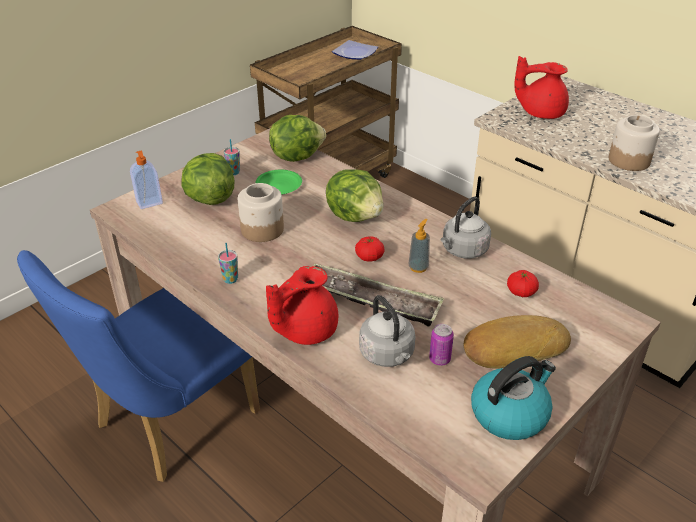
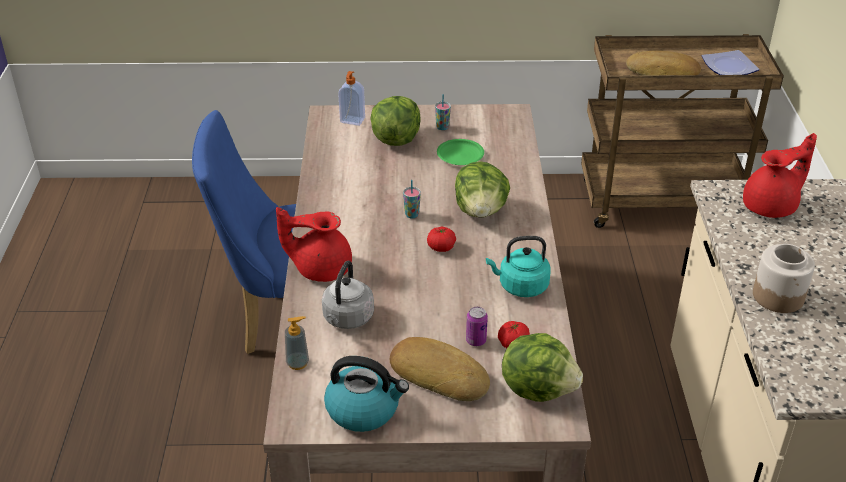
camera: 45 degrees right, 0 degrees up
cup [218,243,238,284] -> cup moved to [403,180,421,219]
jar [238,183,284,242] -> none
lettuce [269,115,326,162] -> lettuce moved to [502,333,583,402]
tray [313,264,444,327] -> none
soap dispenser [408,219,430,273] -> soap dispenser moved to [285,316,309,370]
can [429,324,454,366] -> can moved to [466,307,488,346]
grey kettle [441,197,491,259] -> turquoise kettle [486,236,551,297]
red teapot [514,56,569,119] -> red teapot turned 105 degrees clockwise [743,133,817,218]
none -> bread [626,51,701,75]

